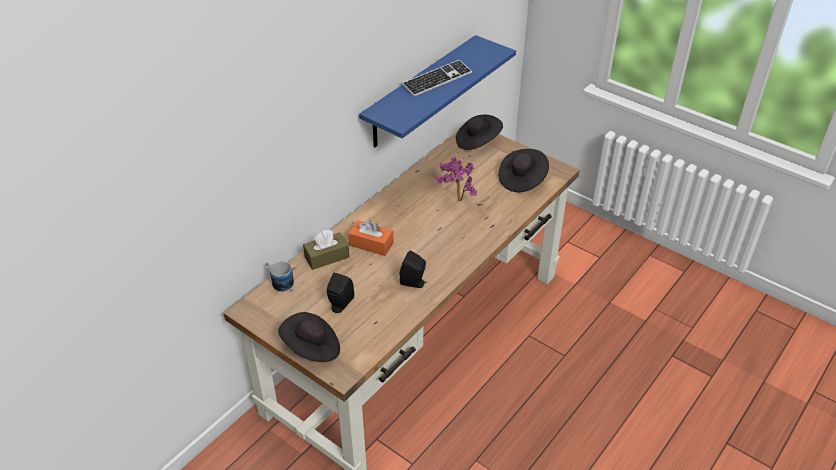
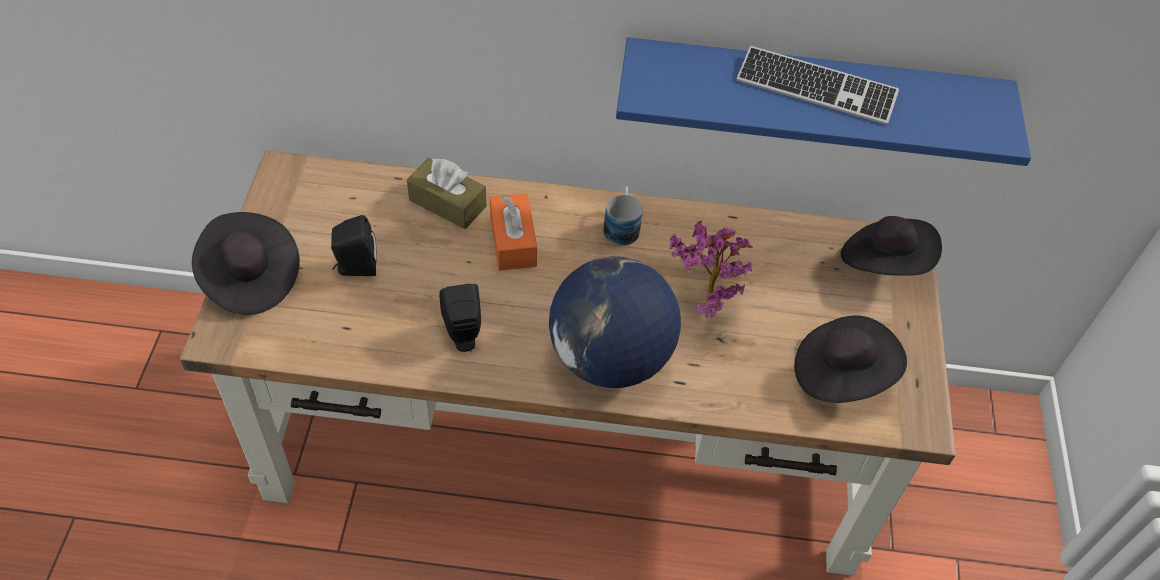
camera: 55 degrees right, 10 degrees up
mug [266,261,294,292] -> mug moved to [604,186,643,246]
none -> globe [549,256,681,388]

